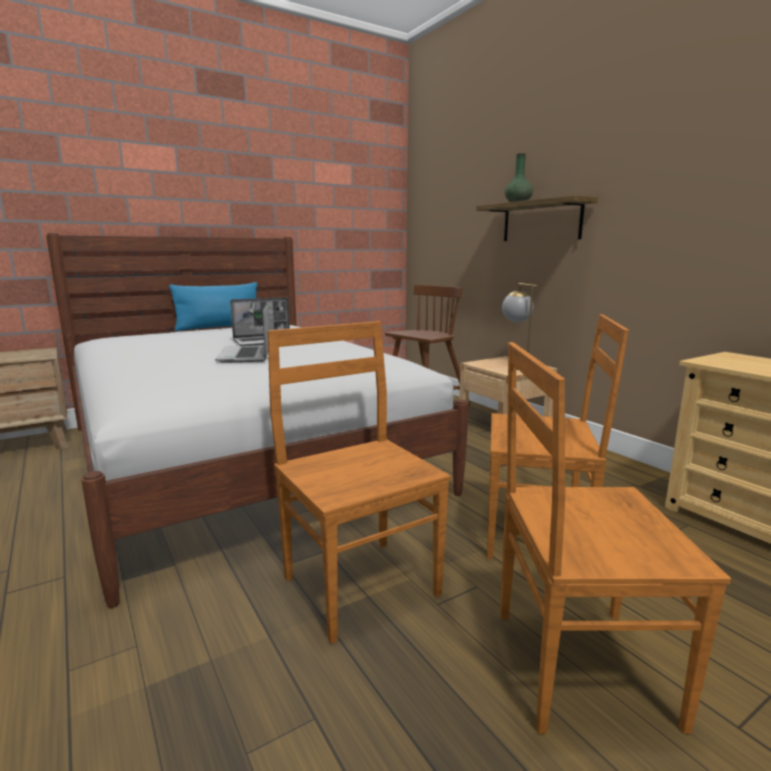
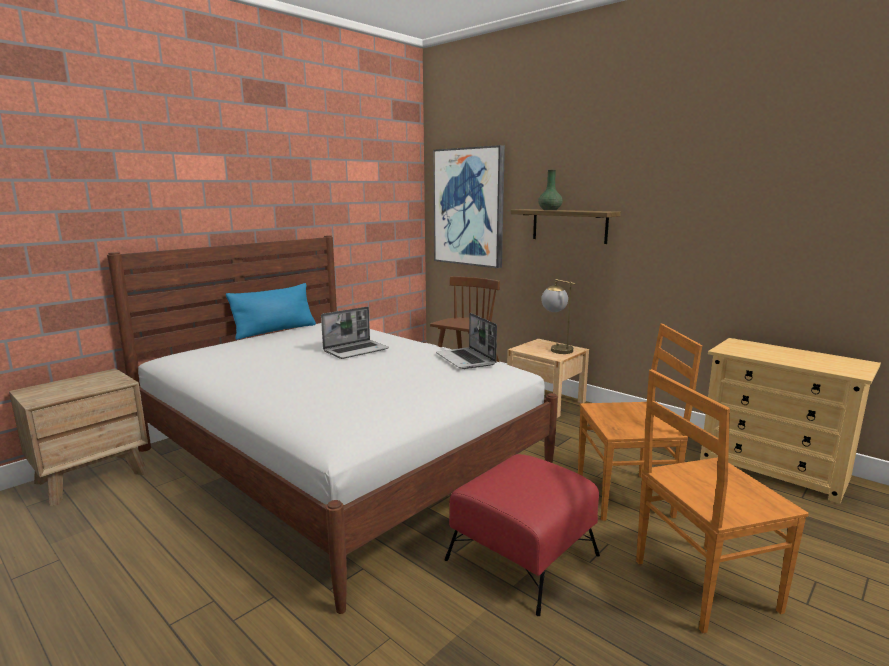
camera: 15 degrees left, 0 degrees up
laptop [215,304,269,363] -> laptop moved to [436,313,497,369]
brown chair [267,321,451,644] -> red ottoman [444,454,600,616]
none -> picture [433,145,505,268]

